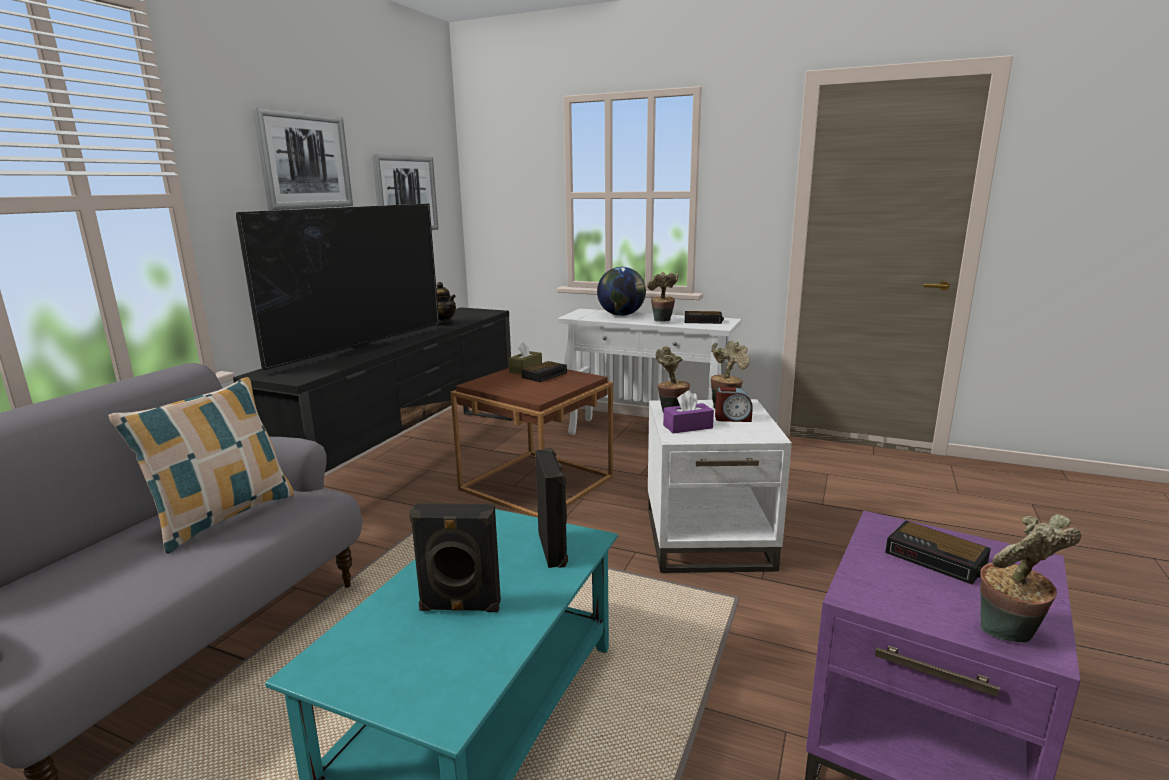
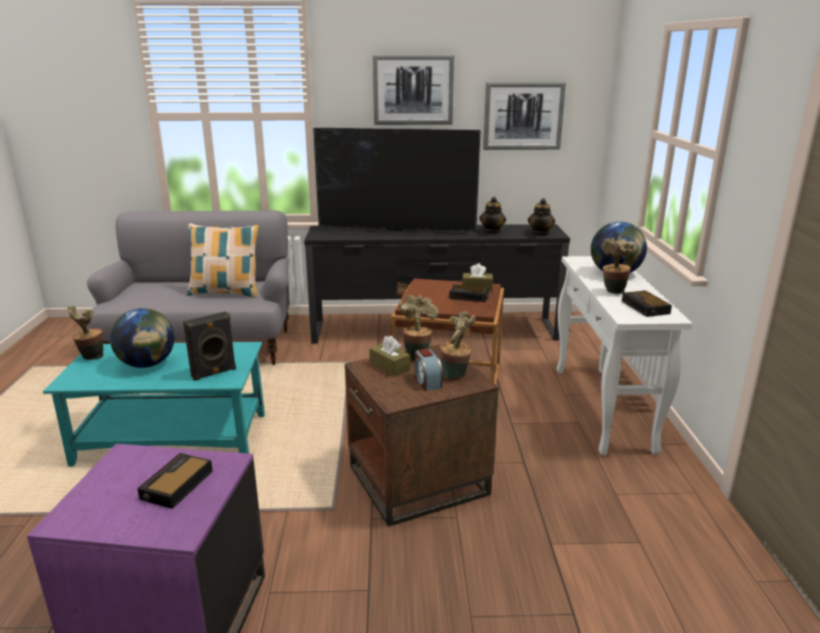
camera: 65 degrees right, 5 degrees up
black speaker [409,503,501,612] -> globe [110,308,175,368]
white side table [648,399,792,573] -> brown side table [345,344,499,527]
purple tissue box [663,390,714,433] -> brown tissue box [369,335,410,377]
potted plant [980,514,1081,643] -> potted plant moved to [67,306,104,360]
none -> teapot [528,198,555,236]

